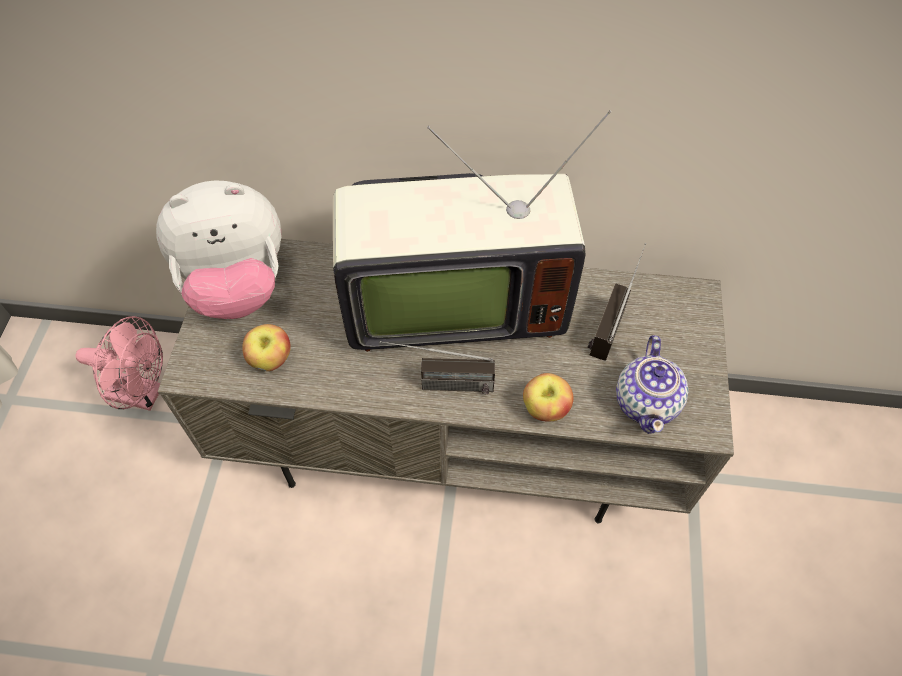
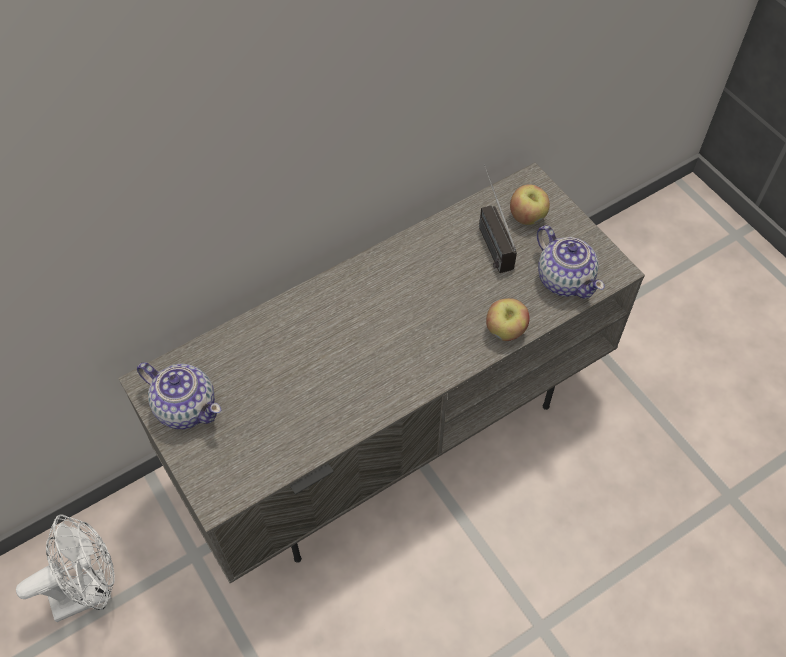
camera: 40 degrees left, 0 degrees up
pink fan [75,316,163,411] -> white fan [16,514,115,622]
plush toy [156,181,281,319] -> teapot [137,362,221,430]
apple [242,324,291,371] -> apple moved to [510,185,550,225]
television [333,110,612,352] -> none
radio [380,341,495,394] -> none

